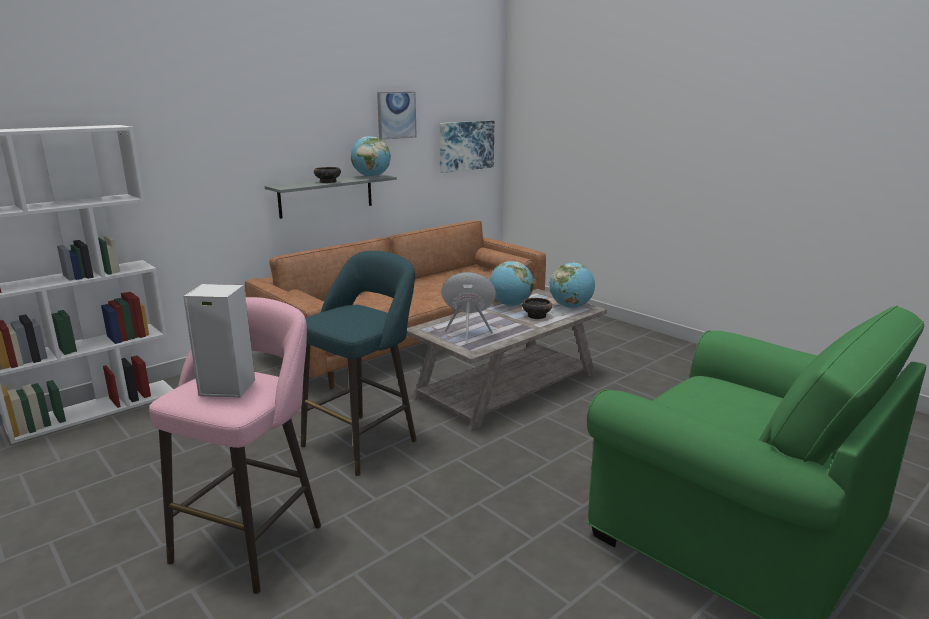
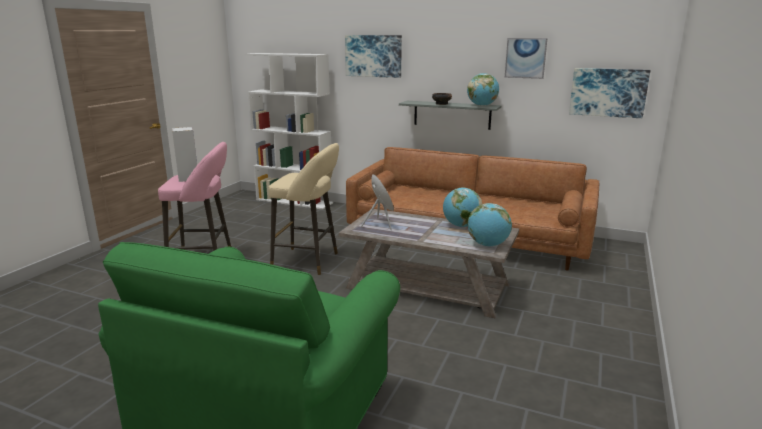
camera: 65 degrees right, 0 degrees up
turquoise stool [301,251,417,476] -> beige stool [268,143,339,275]
bowl [522,298,552,319] -> none
none -> picture [345,35,402,78]

